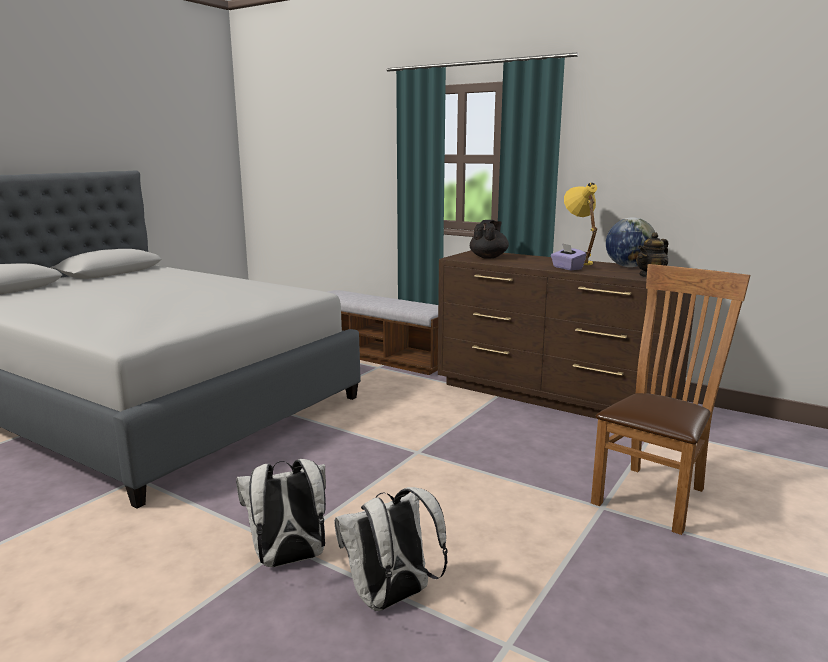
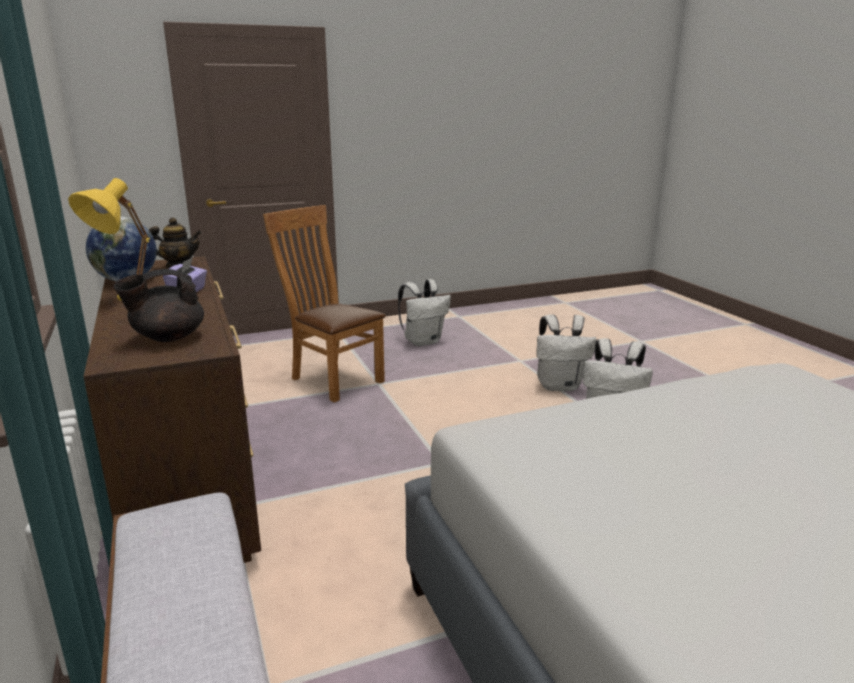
camera: 145 degrees left, 5 degrees up
brown chair [591,264,751,535] -> brown chair turned 60 degrees clockwise [263,205,386,402]
none -> white backpack [398,279,451,346]

